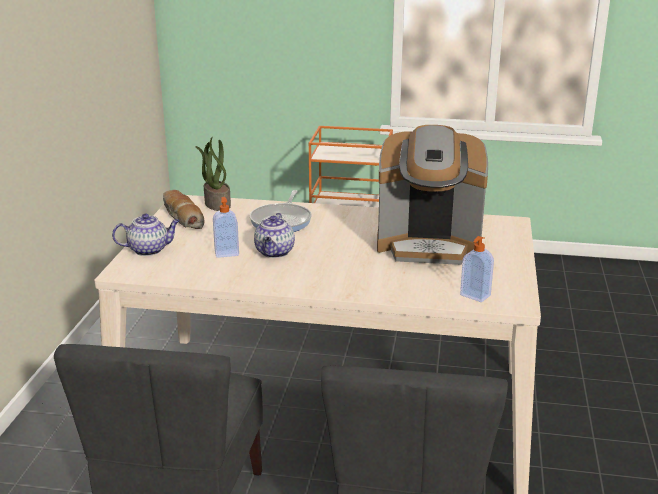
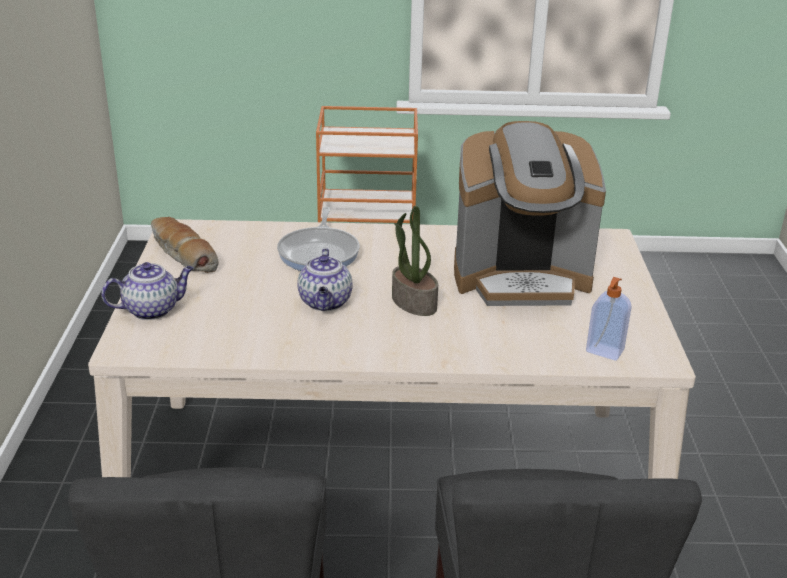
camera: 10 degrees left, 5 degrees up
potted plant [195,137,231,211] -> potted plant moved to [392,206,438,316]
soap dispenser [213,197,239,258] -> none

